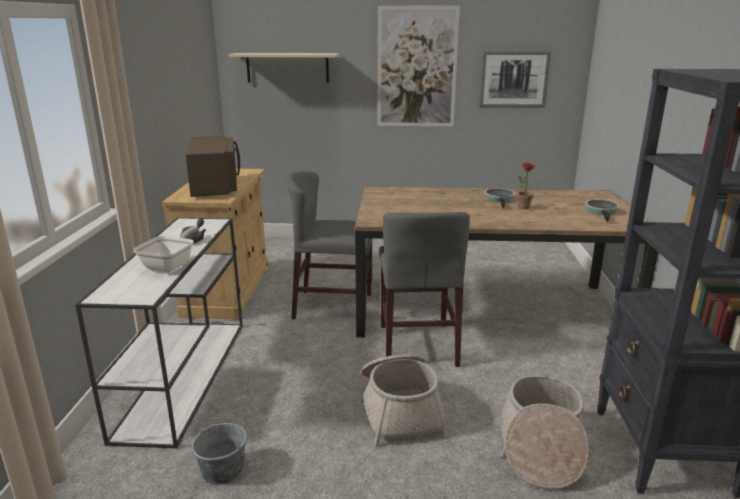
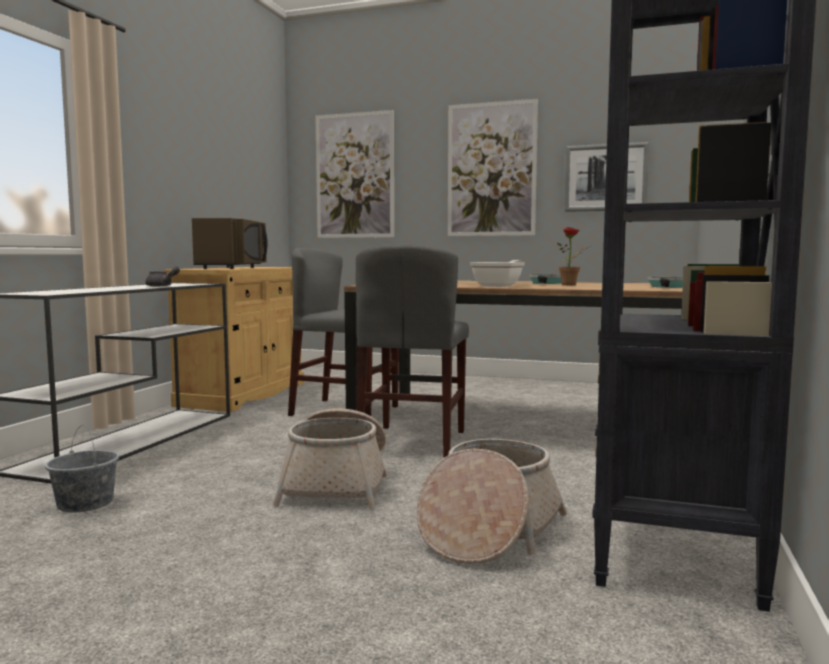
camera: 15 degrees right, 15 degrees down
frying pan [133,227,199,272] -> frying pan moved to [470,260,525,287]
beige shelf [229,53,339,83] -> picture [315,110,394,238]

